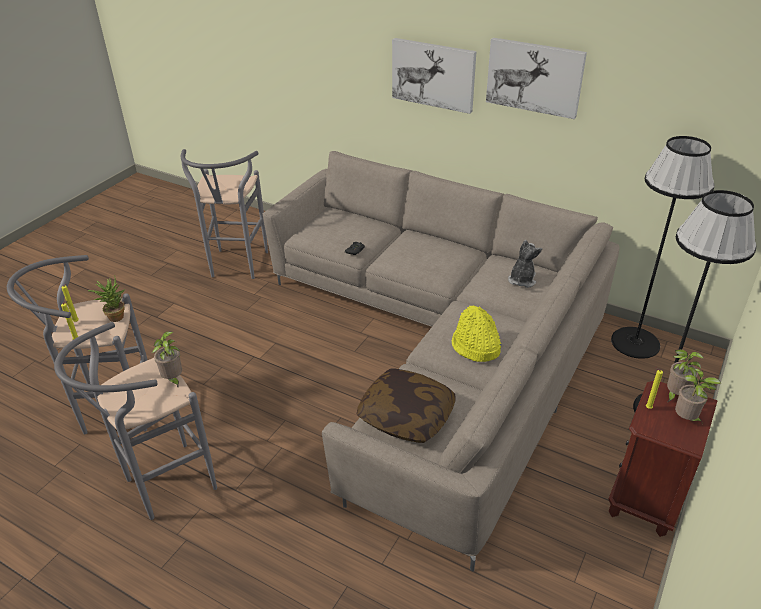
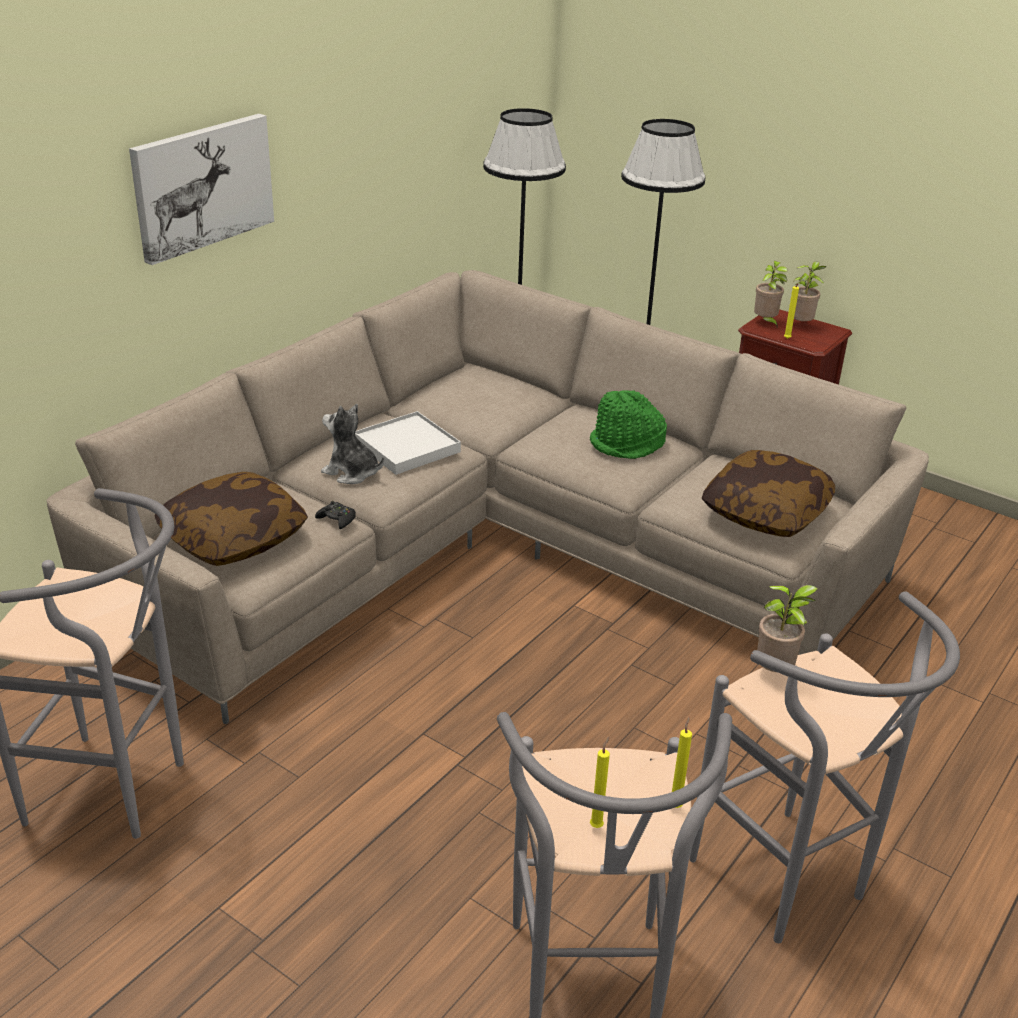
camera: 85 degrees left, 5 degrees down
potted plant [88,278,125,322] -> none
yellow hat [452,305,501,362] -> green hat [590,390,667,459]
picture [486,38,587,119] -> none
plush toy [508,240,542,288] -> plush toy moved to [321,404,384,484]
none -> pillow [154,472,308,566]
none -> white tray [355,411,461,475]

